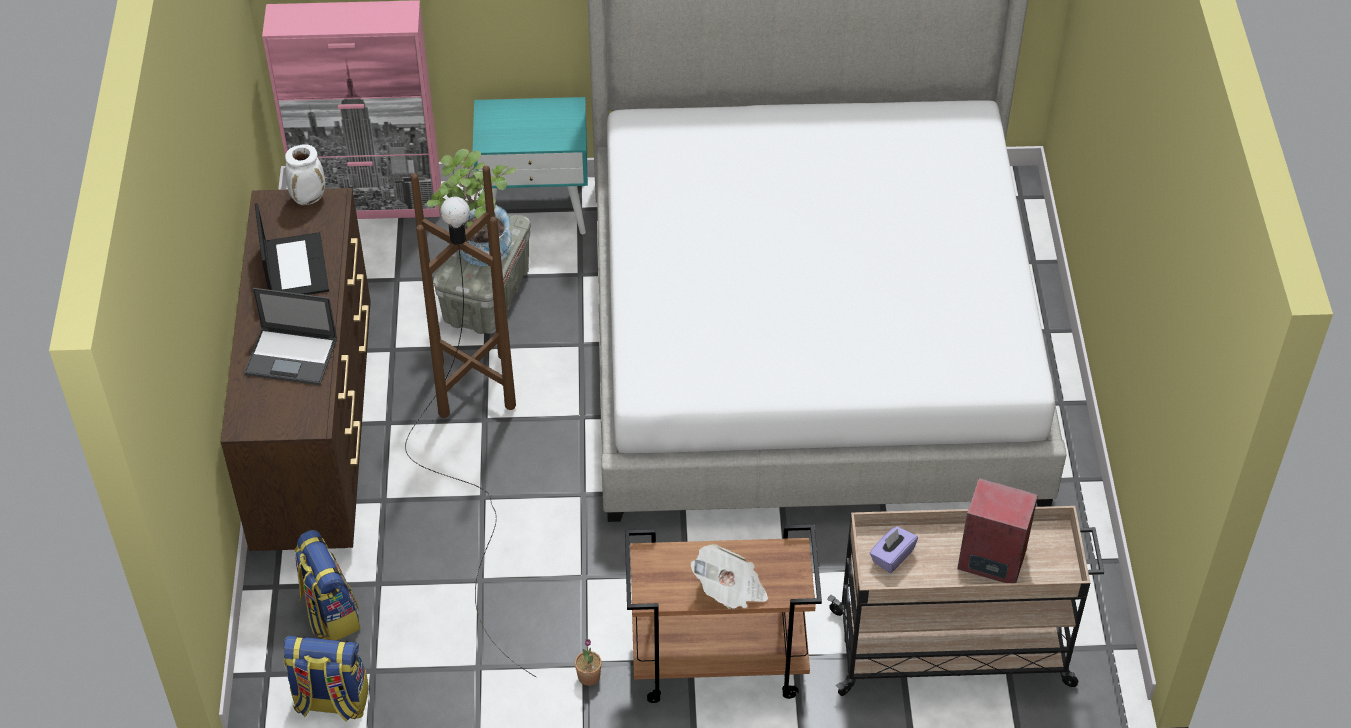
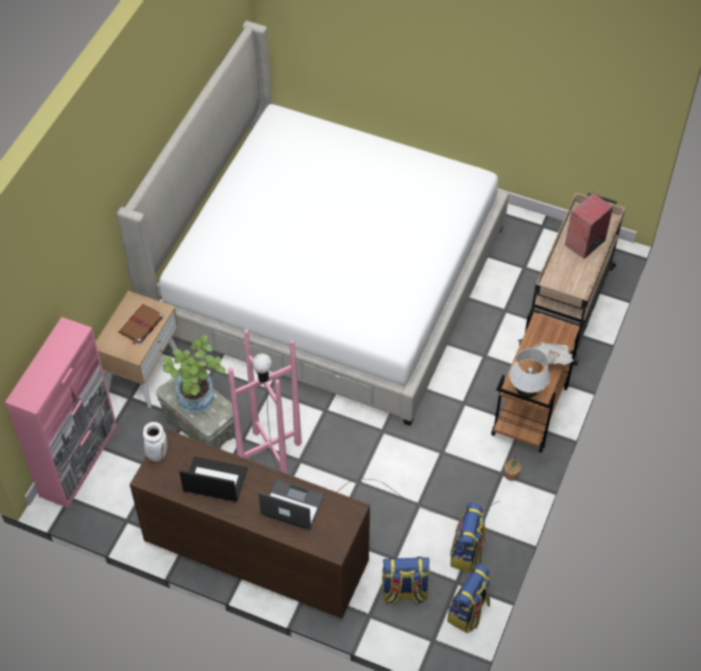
camera: 65 degrees left, 5 degrees up
laptop [244,288,337,385] -> laptop turned 105 degrees counterclockwise [258,479,325,530]
brown floor lamp [405,165,536,677] -> pink floor lamp [228,329,499,515]
turquoise nightstand [472,97,588,234] -> beige nightstand [96,291,178,408]
purple tissue box [870,526,918,573] -> none
none -> brown book [119,304,164,345]
none -> backpack [450,503,486,572]
none -> white table lamp [510,348,550,398]

